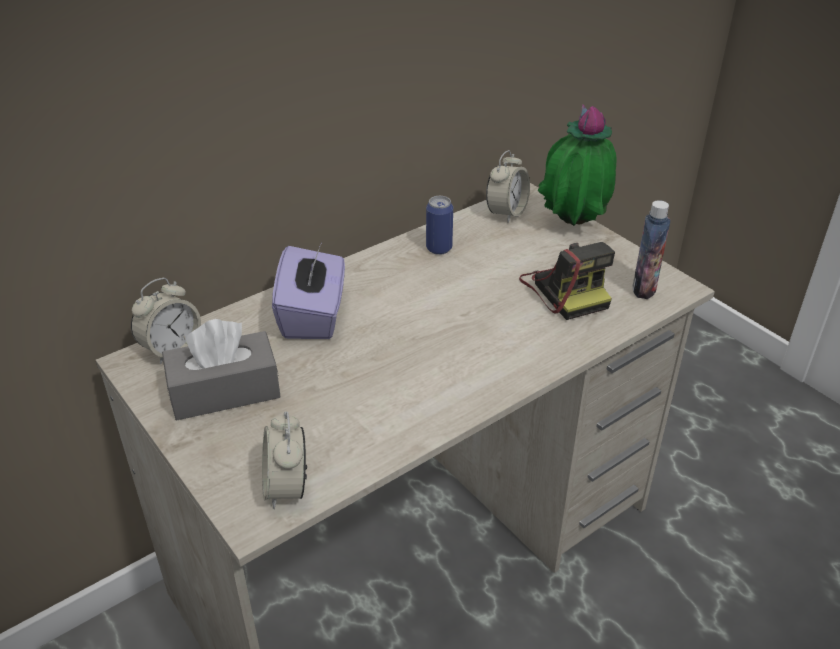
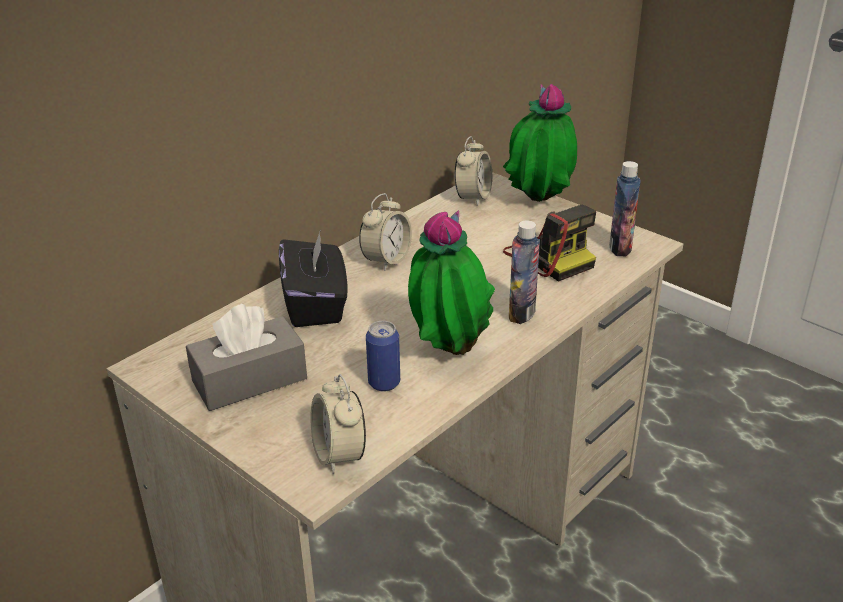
camera: 10 degrees left, 5 degrees down
alarm clock [131,278,201,364] -> alarm clock moved to [359,193,412,271]
purple tissue box [272,245,345,339] -> black tissue box [279,229,348,327]
can [426,196,453,255] -> can moved to [366,321,400,392]
none -> potted plant [408,210,495,355]
none -> bottle [509,220,540,324]

